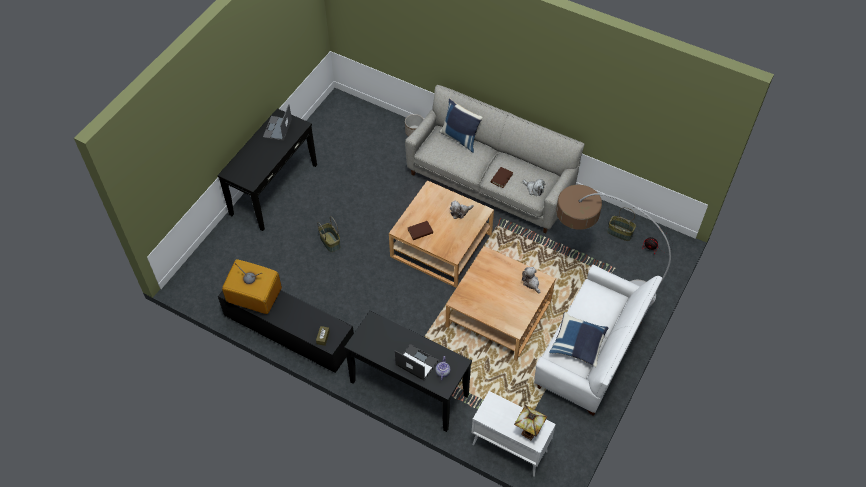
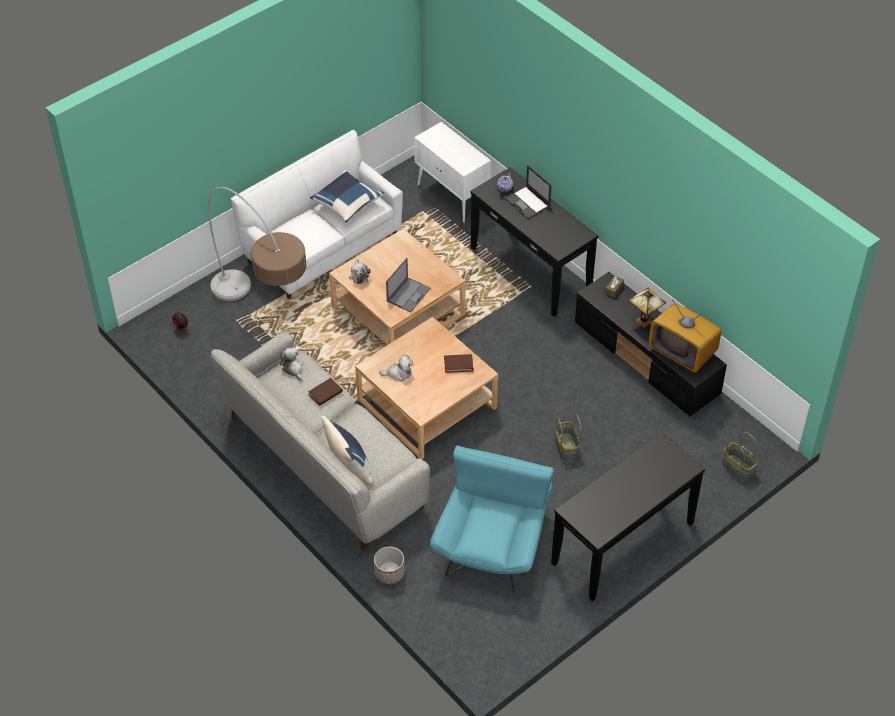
camera: 160 degrees left, 5 degrees down
laptop [263,104,292,141] -> laptop moved to [386,258,431,312]
table lamp [514,405,547,440] -> table lamp moved to [629,287,666,328]
basket [607,207,636,241] -> basket moved to [722,432,759,481]
none -> turquoise armchair [430,446,554,593]

